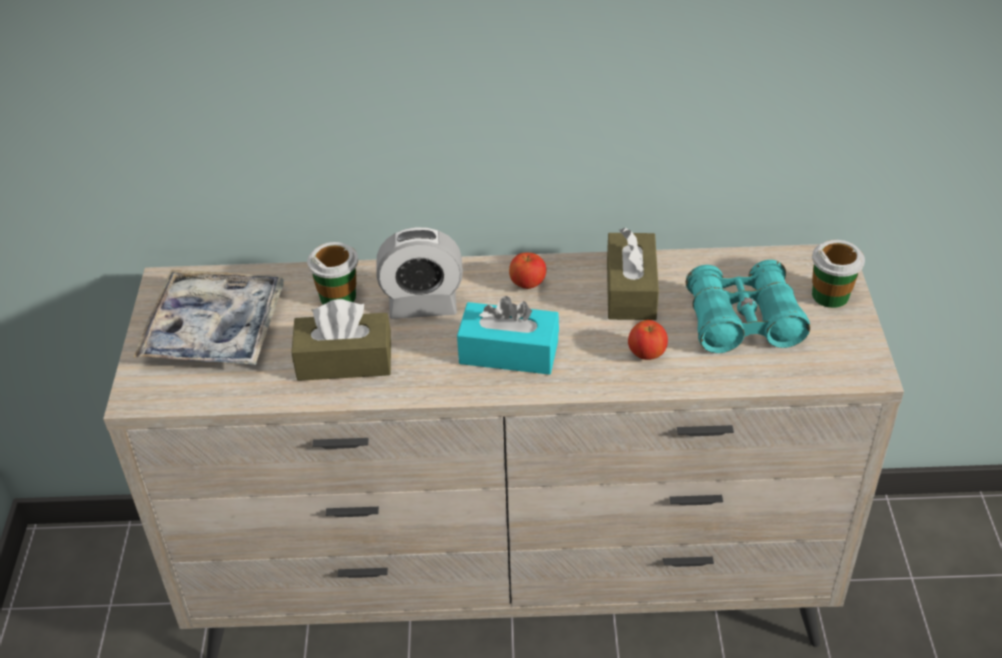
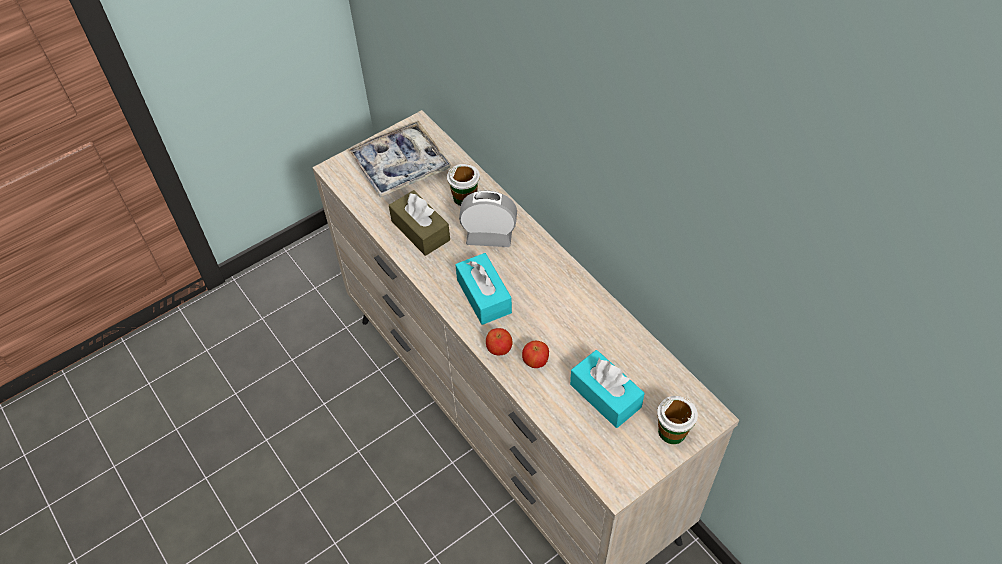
camera: 55 degrees right, 10 degrees up
alarm clock [376,227,463,319] -> alarm clock turned 135 degrees clockwise [459,190,517,247]
apple [509,253,546,289] -> apple moved to [486,328,513,355]
brown tissue box [607,228,659,320] -> none
turquoise binoculars [686,260,810,353] -> turquoise tissue box [570,350,644,428]

